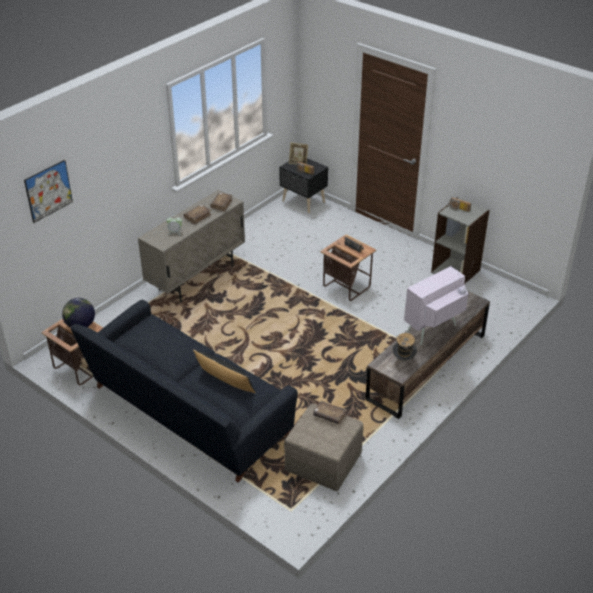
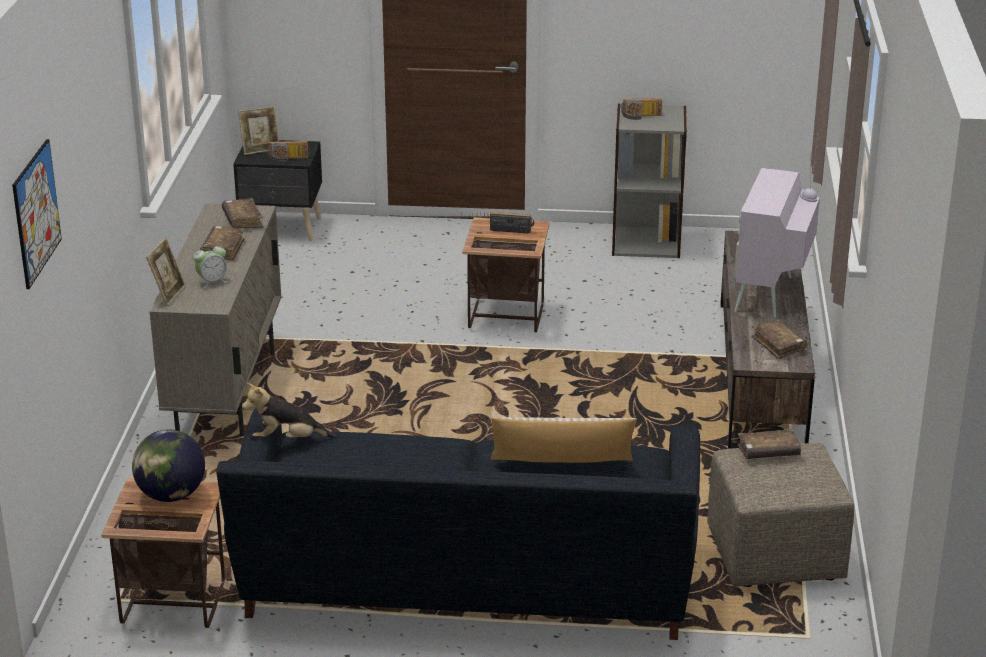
camera: 35 degrees left, 10 degrees down
black pillow [193,349,256,393] -> beige pillow [491,417,637,463]
hat [393,333,417,361] -> brown book [751,319,807,360]
none -> picture frame [146,237,186,306]
none -> plush toy [242,383,336,438]

